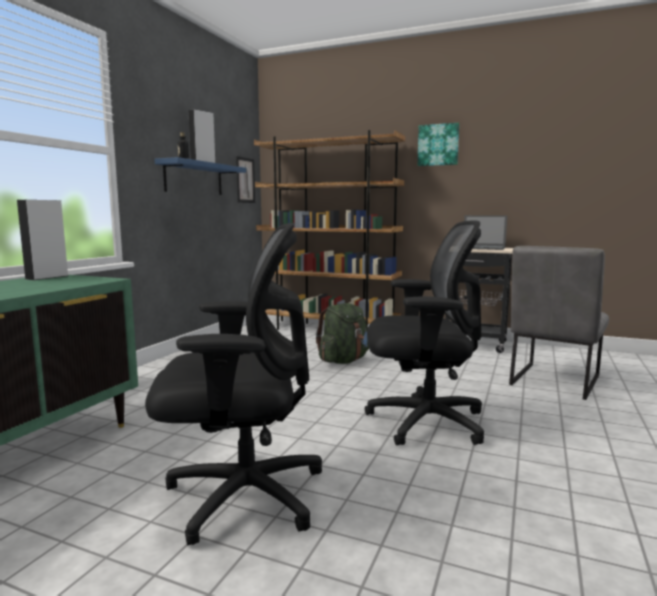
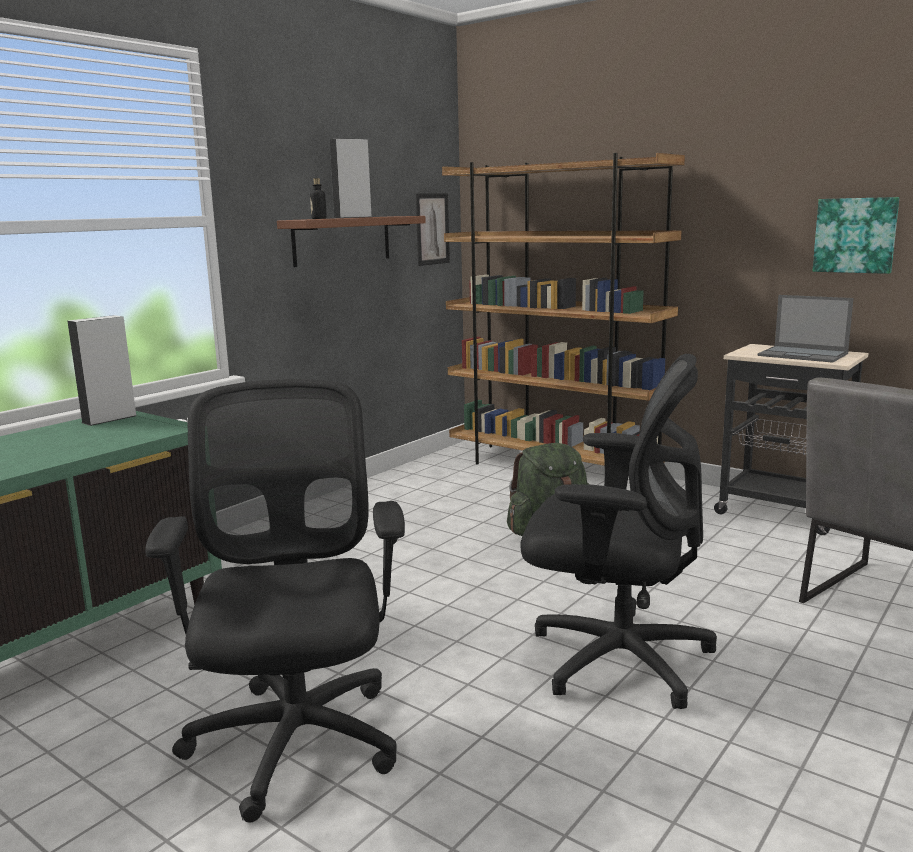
camera: 15 degrees right, 5 degrees up
black office chair [145,223,322,545] -> black office chair turned 105 degrees counterclockwise [145,379,405,822]
blue shelf [155,157,246,195] -> brown shelf [277,216,426,267]
picture [417,123,459,166] -> picture moved to [813,197,899,274]

